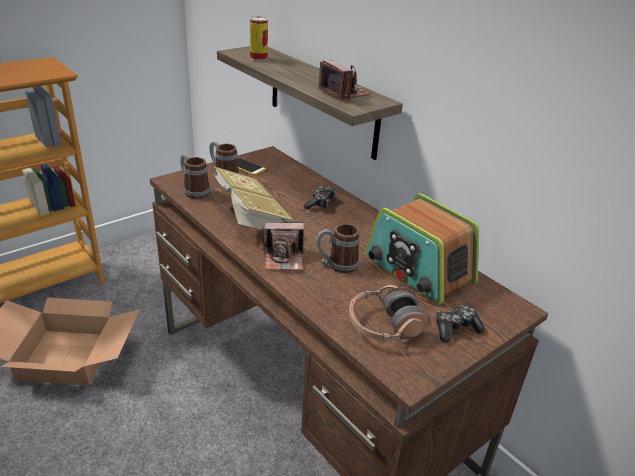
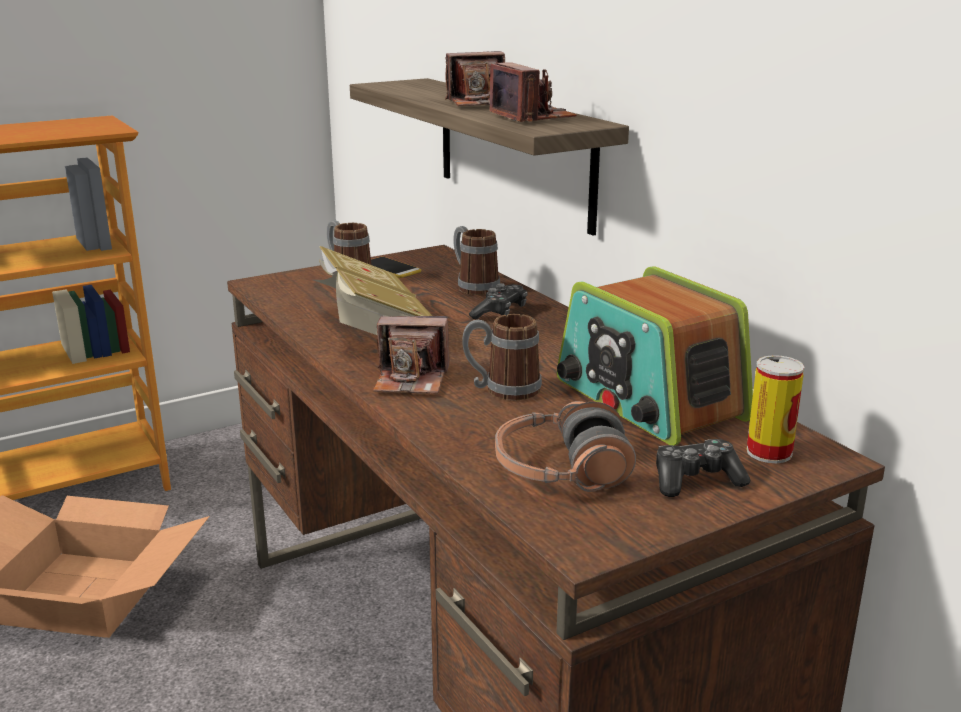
camera: 10 degrees right, 10 degrees down
mug [180,154,210,199] -> mug moved to [453,226,500,295]
can [250,16,268,61] -> can moved to [747,355,805,463]
none -> camera [445,51,505,106]

